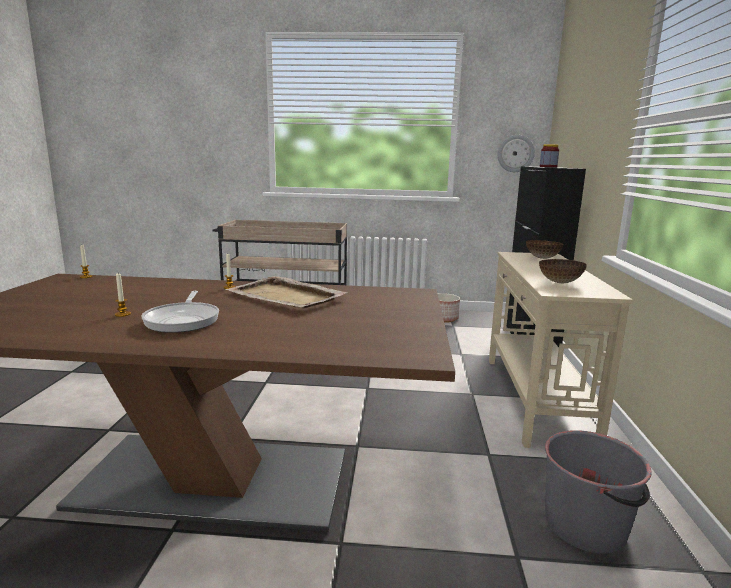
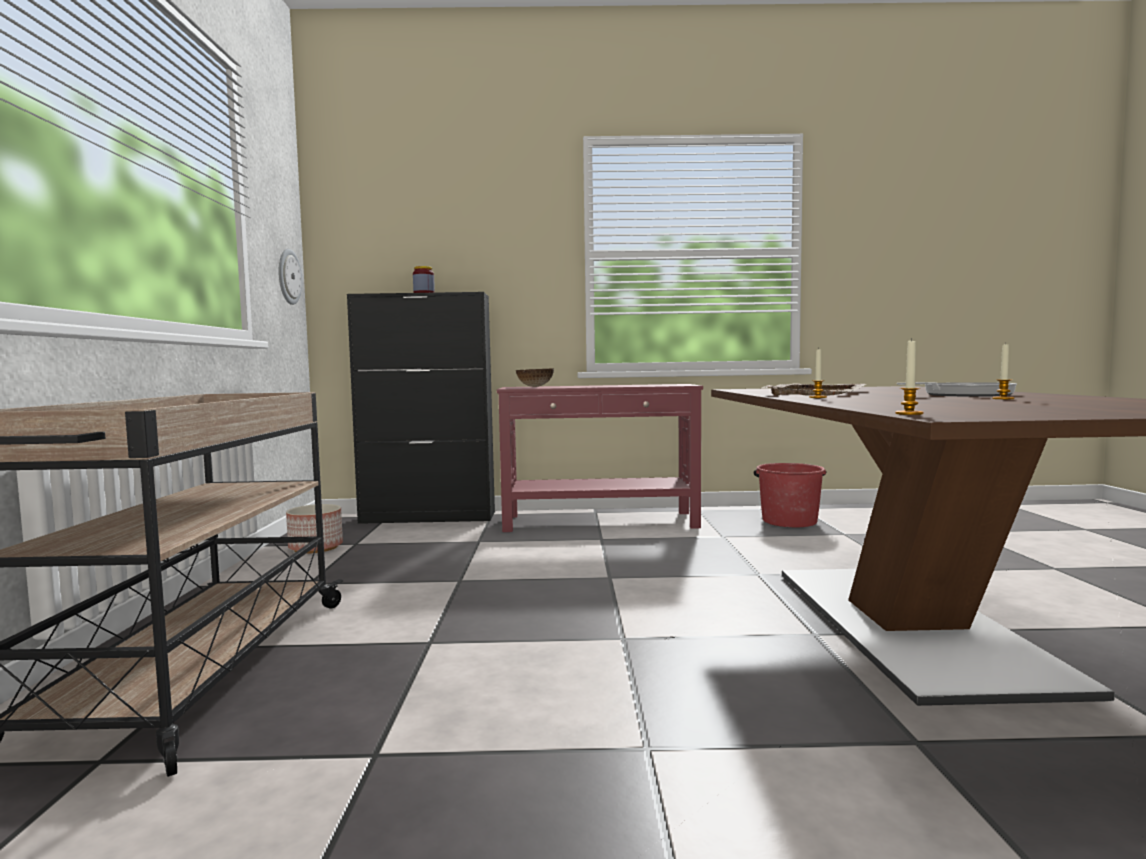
camera: 95 degrees left, 10 degrees down
beige console table [489,252,633,448] -> red console table [497,384,703,532]
bowl [539,259,587,283] -> none
grey bucket [545,430,652,553] -> red bucket [754,463,827,527]

